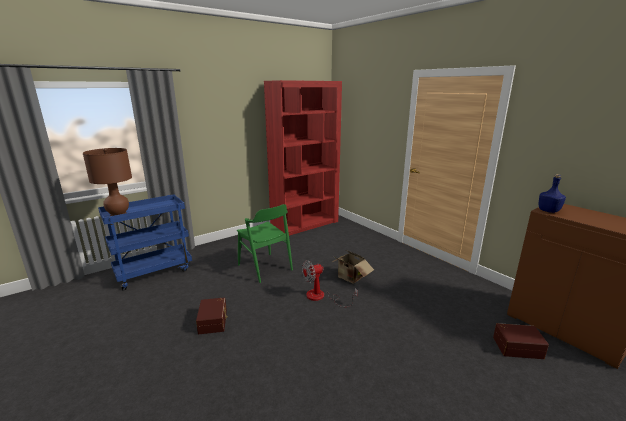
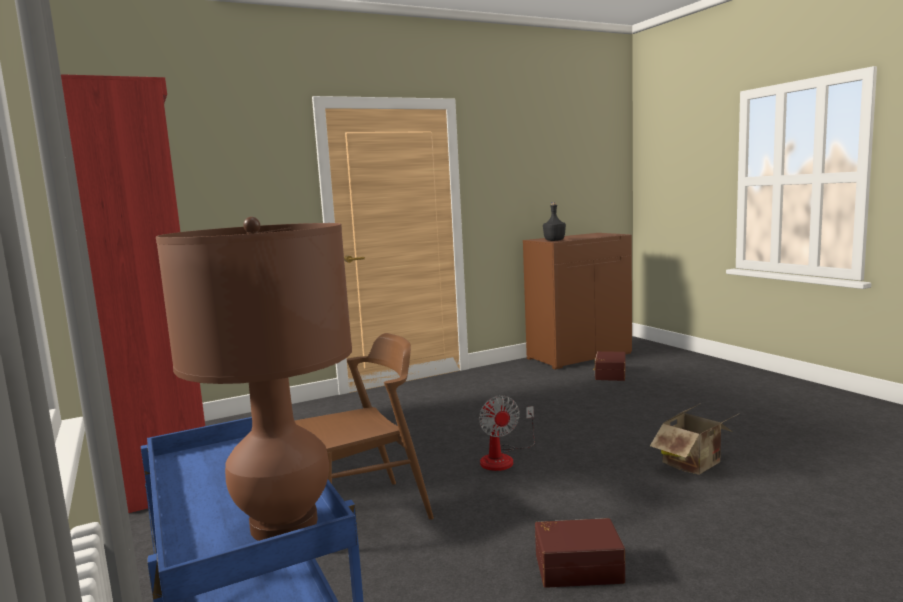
camera: 80 degrees left, 10 degrees down
green chair [237,204,293,283] -> brown chair [295,333,434,520]
cardboard box [331,250,374,284] -> cardboard box moved to [650,403,740,475]
blue bottle [538,174,566,213] -> black bottle [543,202,566,241]

